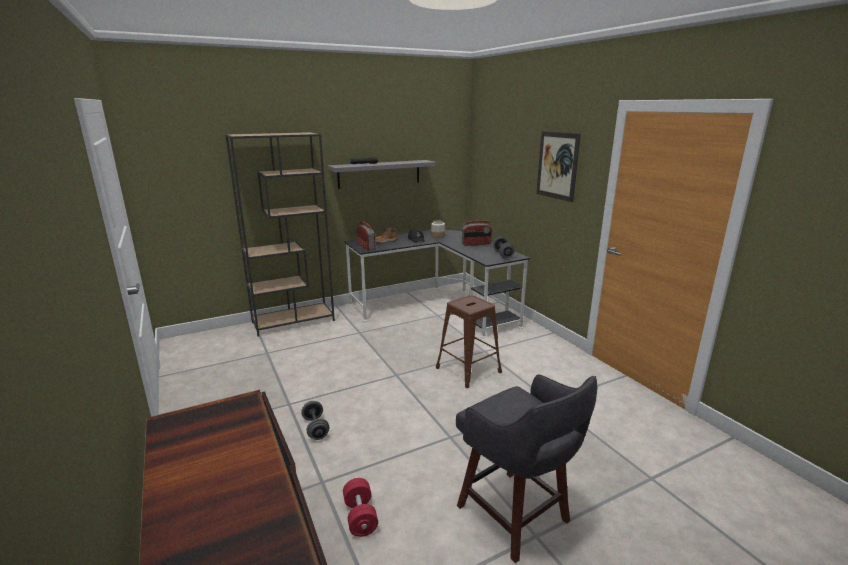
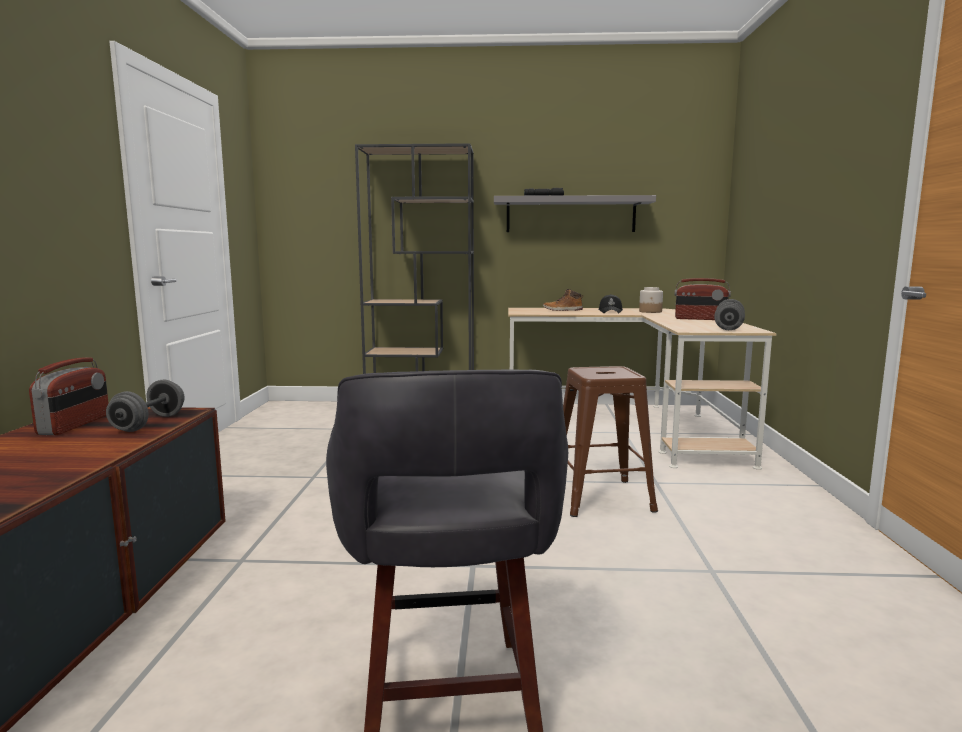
camera: 30 degrees right, 10 degrees down
grey dumbbell [301,401,329,440] -> grey dumbbell moved to [106,380,184,432]
red dumbbell [343,478,378,537] -> none
black desk [344,230,530,338] -> beige desk [508,308,776,470]
radio [357,221,376,251] -> radio moved to [29,357,109,435]
picture [536,131,581,202] -> none

